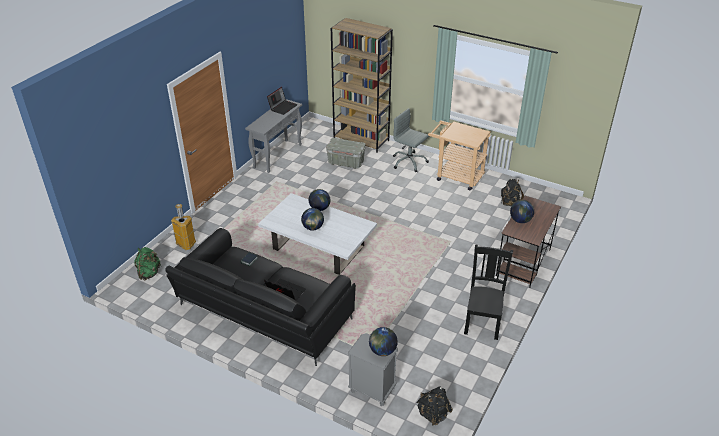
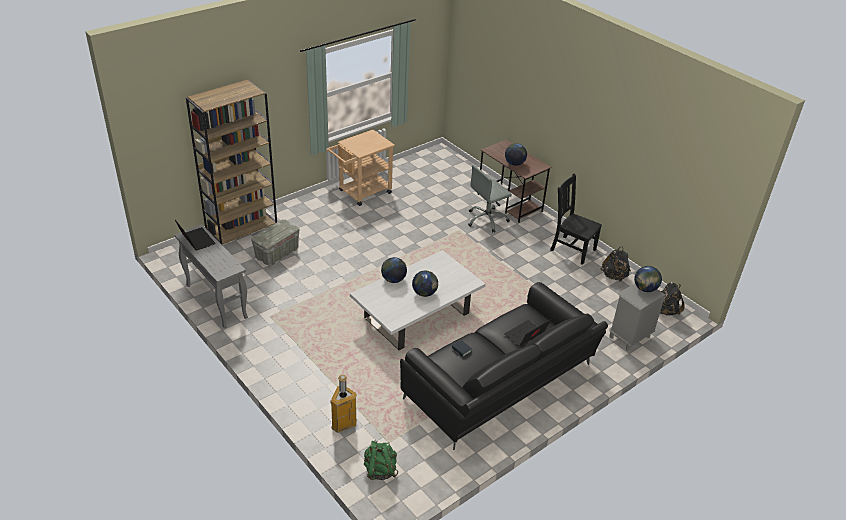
camera: 70 degrees left, 0 degrees up
grey office chair [393,108,429,173] -> grey office chair moved to [468,165,512,233]
black backpack [501,179,524,206] -> black backpack moved to [601,247,631,282]

